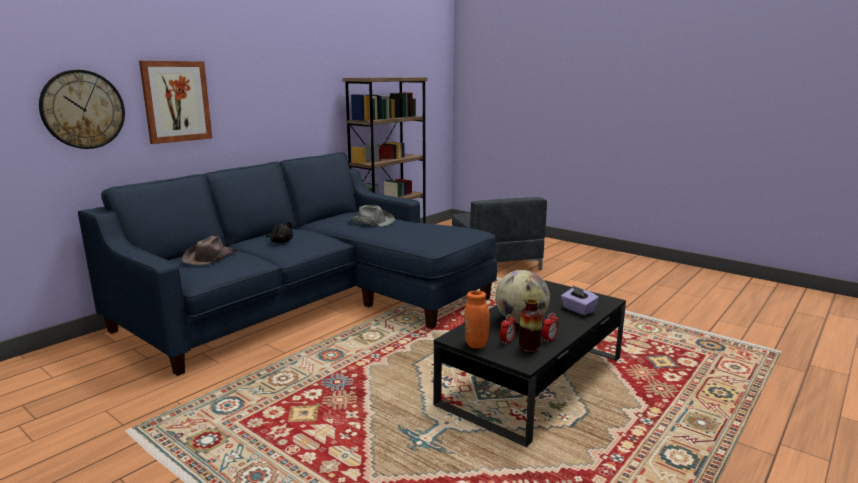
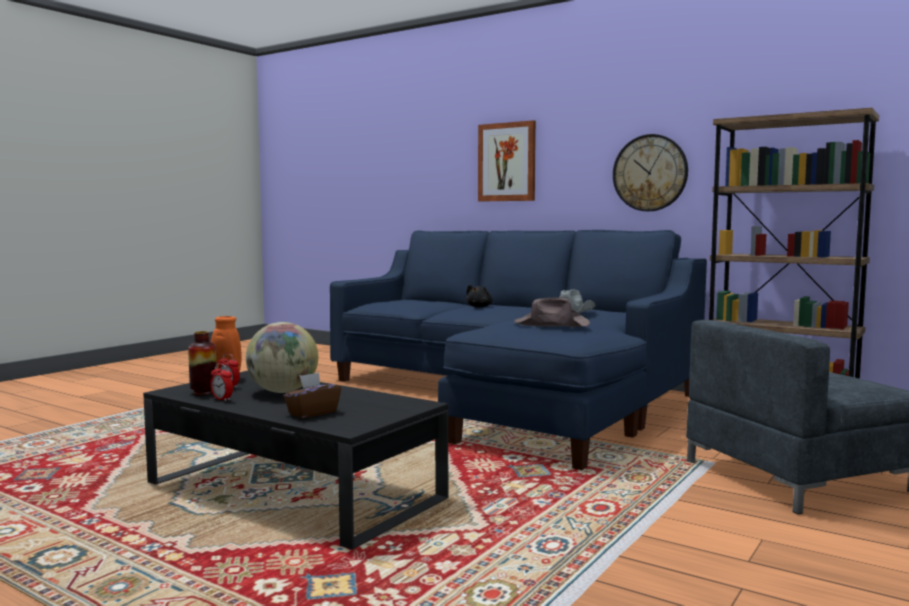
camera: 85 degrees right, 10 degrees down
wall clock [39,70,125,149] -> wall clock moved to [613,134,688,211]
brown hat [182,236,237,265] -> brown hat moved to [514,297,590,327]
purple tissue box [561,286,599,315] -> brown tissue box [283,372,341,418]

